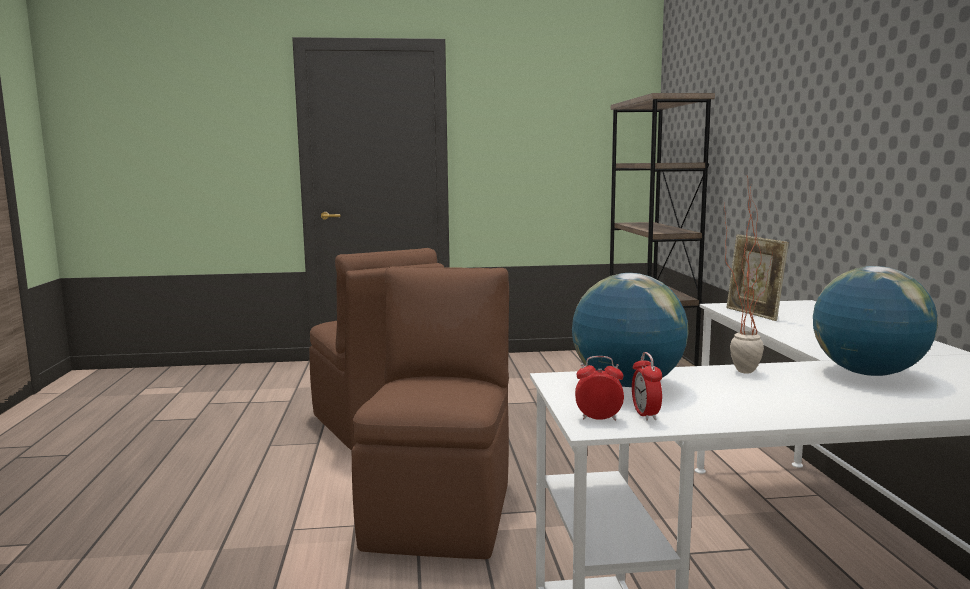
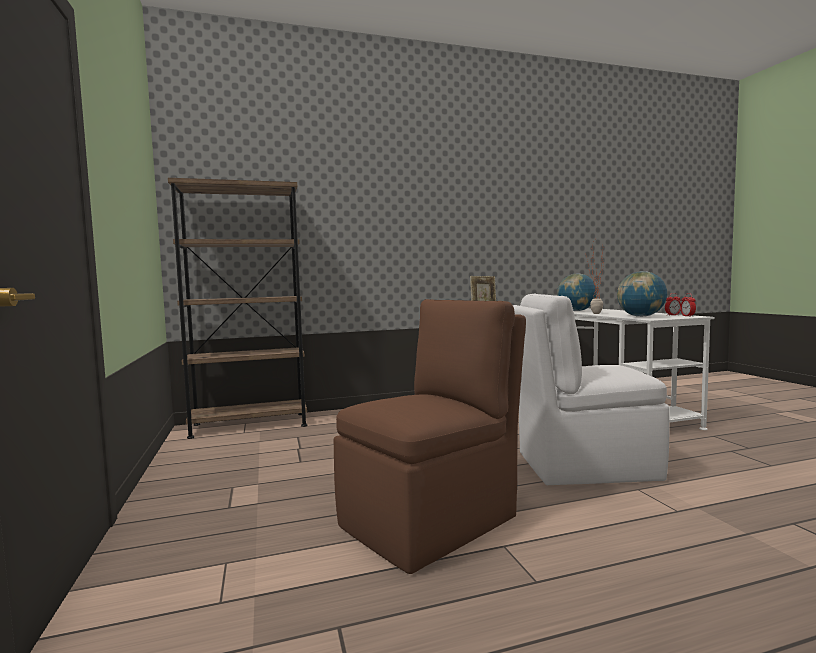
camera: 100 degrees left, 5 degrees down
brown chair [352,266,509,559] -> white chair [513,294,670,485]

